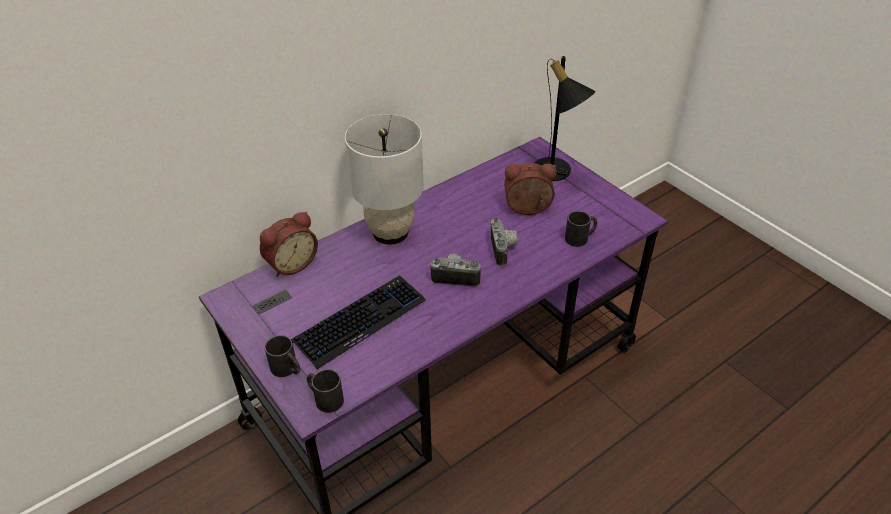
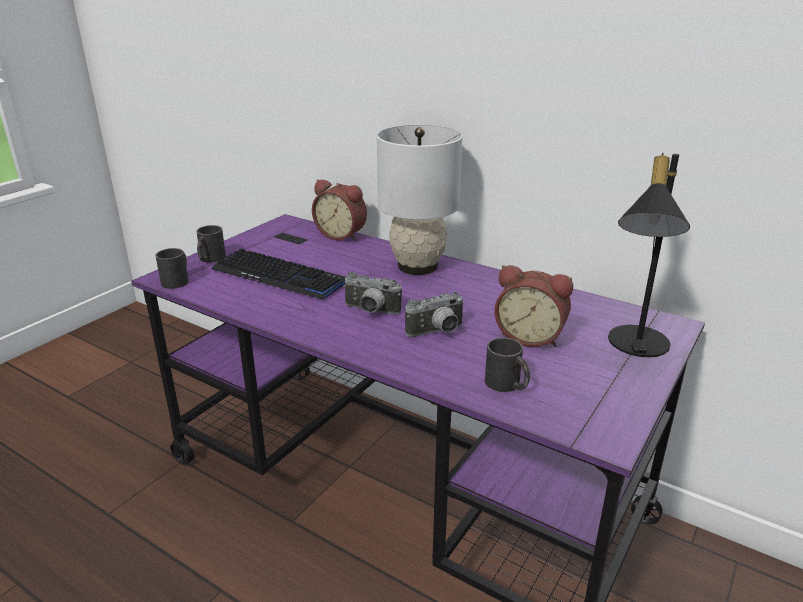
camera: 70 degrees right, 15 degrees down
camera [430,253,482,287] -> camera turned 120 degrees clockwise [343,272,402,314]
alarm clock [504,163,556,215] -> alarm clock turned 135 degrees clockwise [494,265,573,347]

